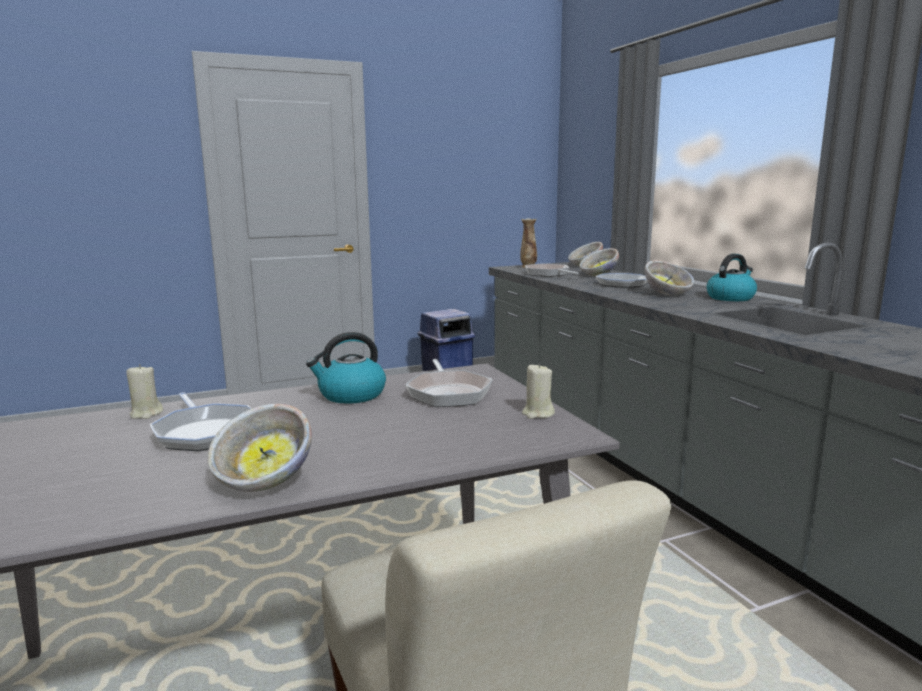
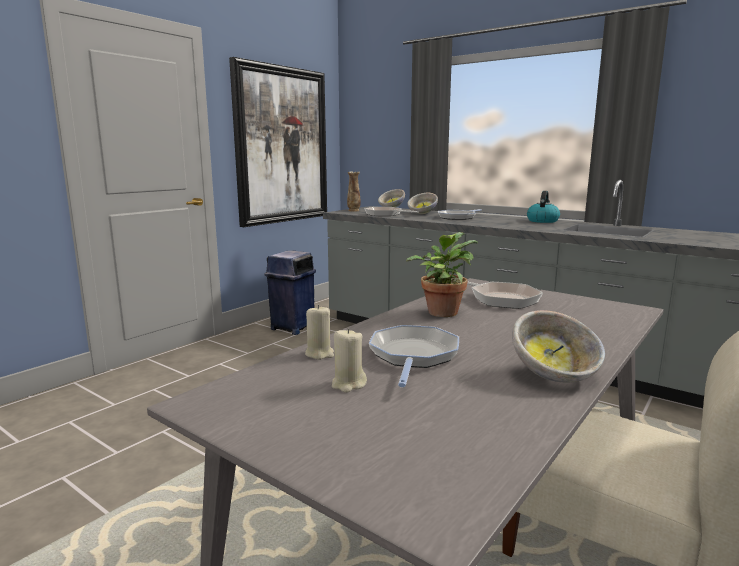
camera: 30 degrees left, 0 degrees up
frying pan [150,392,252,451] -> frying pan turned 105 degrees counterclockwise [369,325,459,387]
kettle [306,332,386,404] -> potted plant [406,232,478,317]
beige candle [522,363,555,419] -> beige candle moved to [332,328,367,393]
bowl [644,260,694,295] -> none
none -> picture [229,57,327,227]

